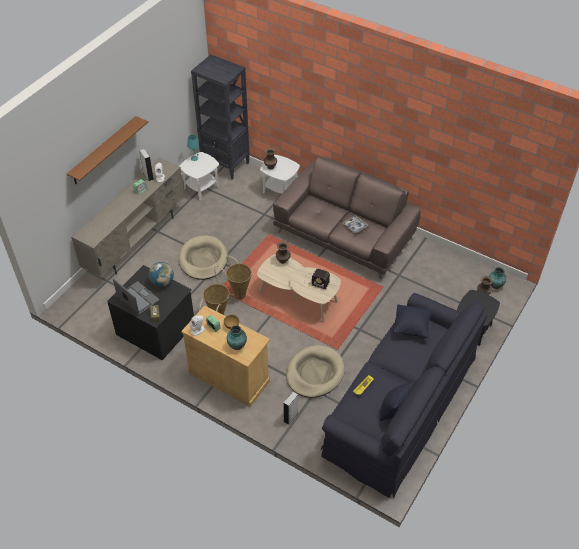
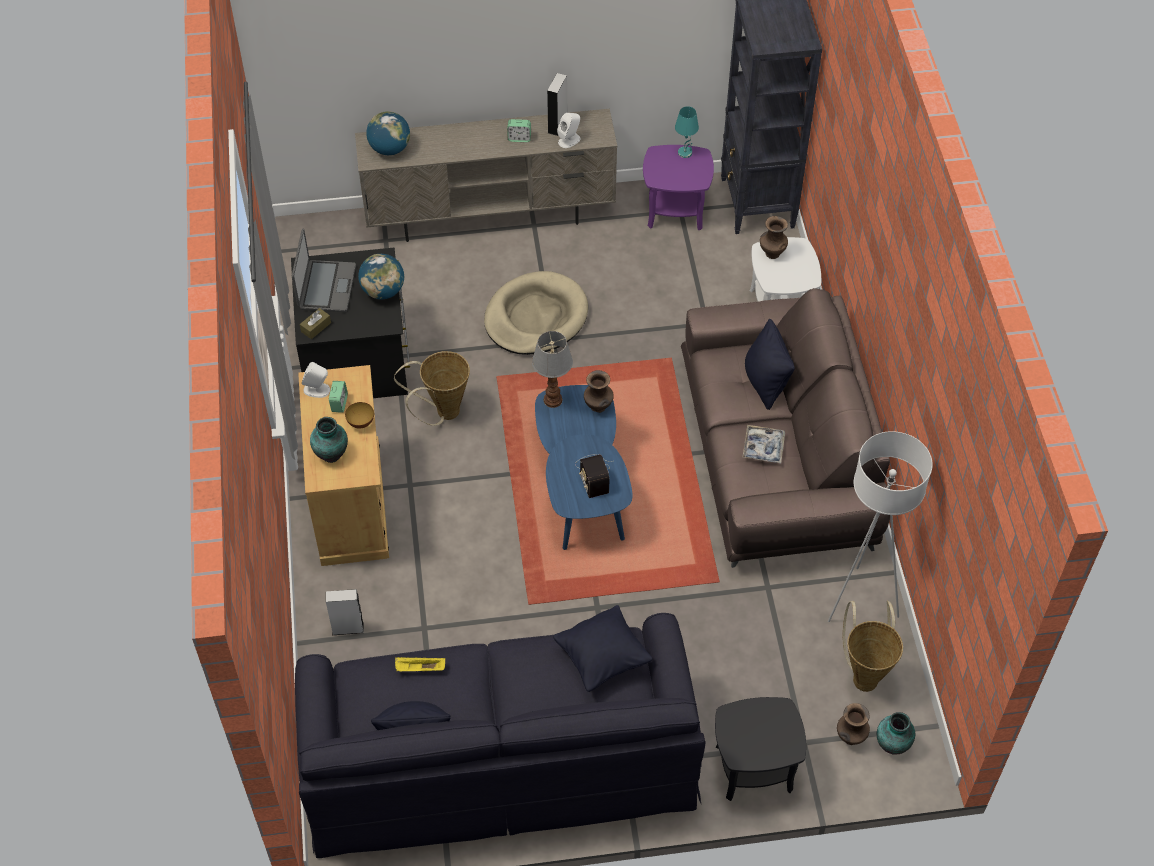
camera: 50 degrees right, 5 degrees up
brown shelf [67,116,148,184] -> none
white side table [179,152,219,200] -> purple side table [643,145,714,230]
basket [215,256,252,299] -> basket moved to [843,601,903,692]
beige coffee table [257,254,341,323] -> blue coffee table [535,385,633,550]
beige dog bed [286,345,345,398] -> none
none -> globe [366,111,410,155]
none -> table lamp [532,331,573,408]
none -> black pillow [745,319,795,410]
none -> white floor lamp [828,431,933,622]

